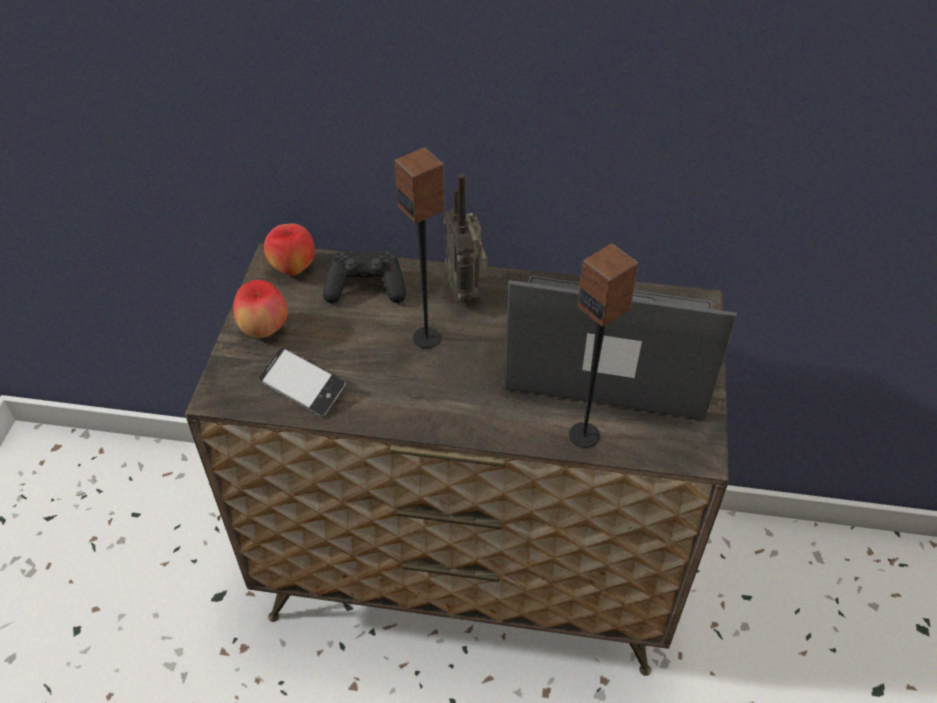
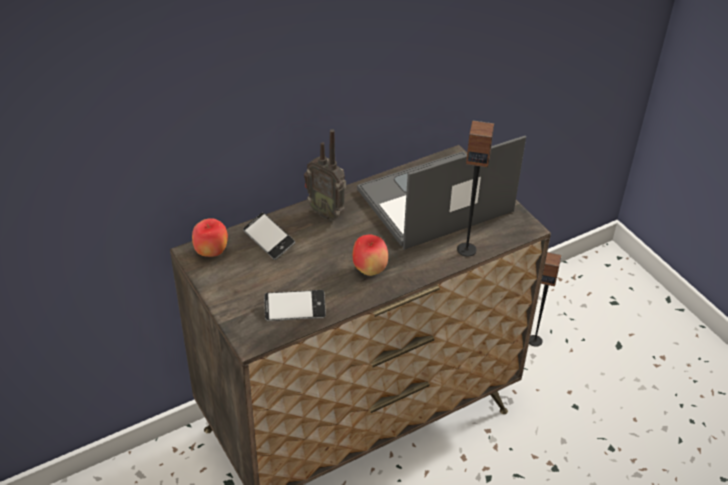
camera: 40 degrees left, 5 degrees down
apple [233,280,288,338] -> apple moved to [353,234,388,276]
black game controller [323,251,406,303] -> phone [243,213,295,260]
speaker [394,148,445,348] -> speaker moved to [529,252,561,347]

